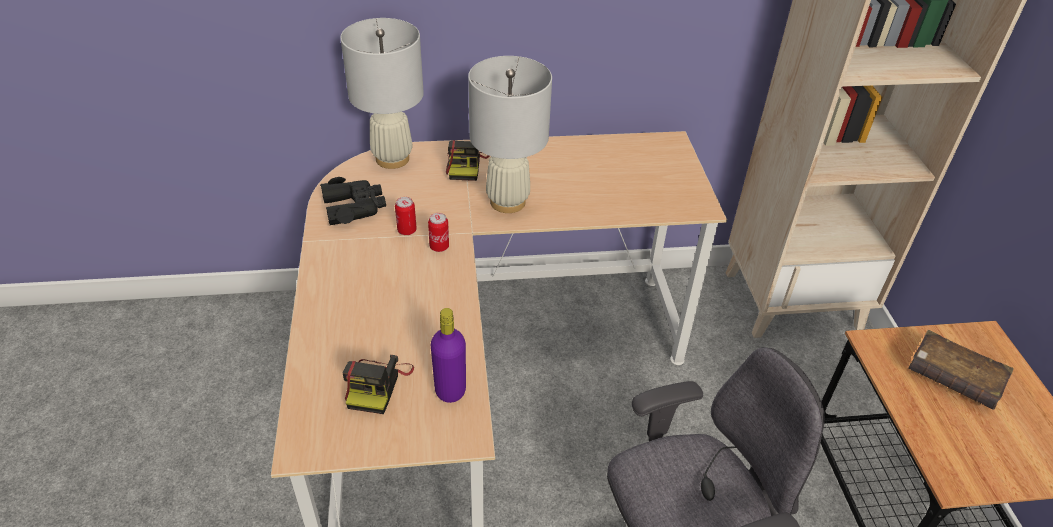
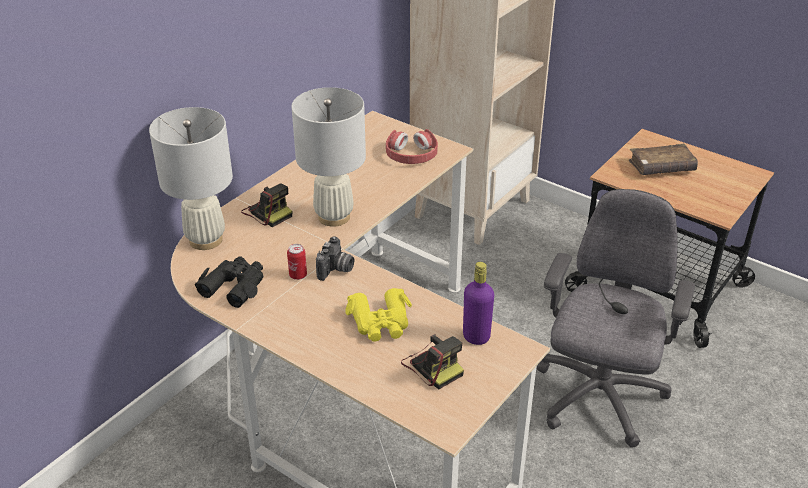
camera: 45 degrees left, 5 degrees down
can [428,213,449,252] -> camera [316,236,355,281]
none -> yellow binoculars [345,288,412,342]
none -> red headphones [386,129,438,164]

